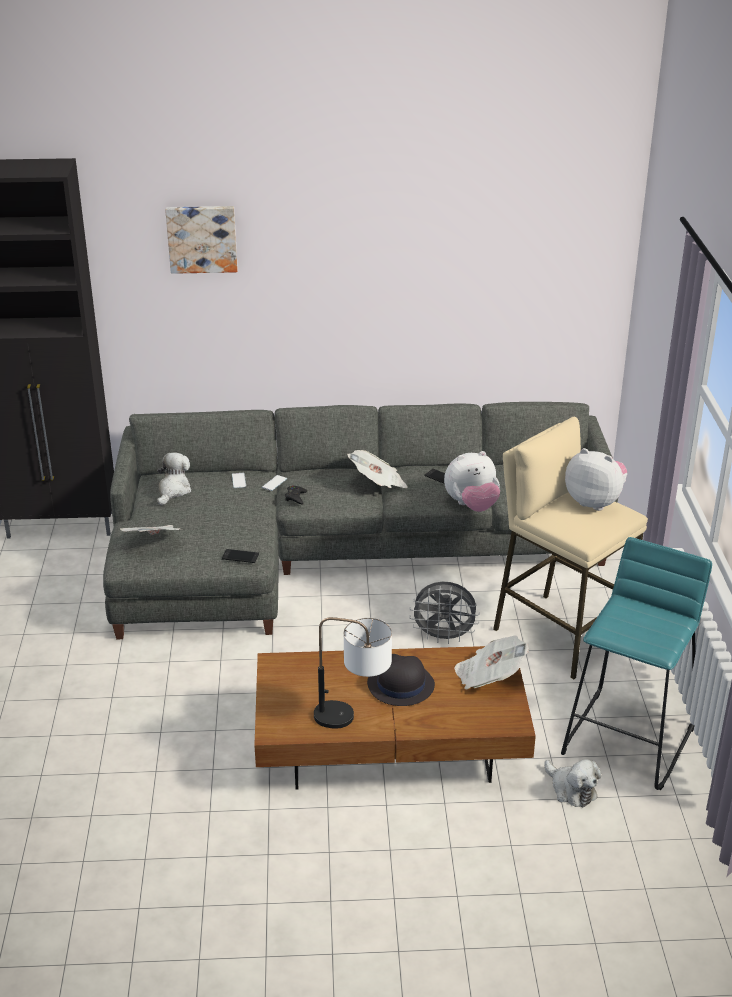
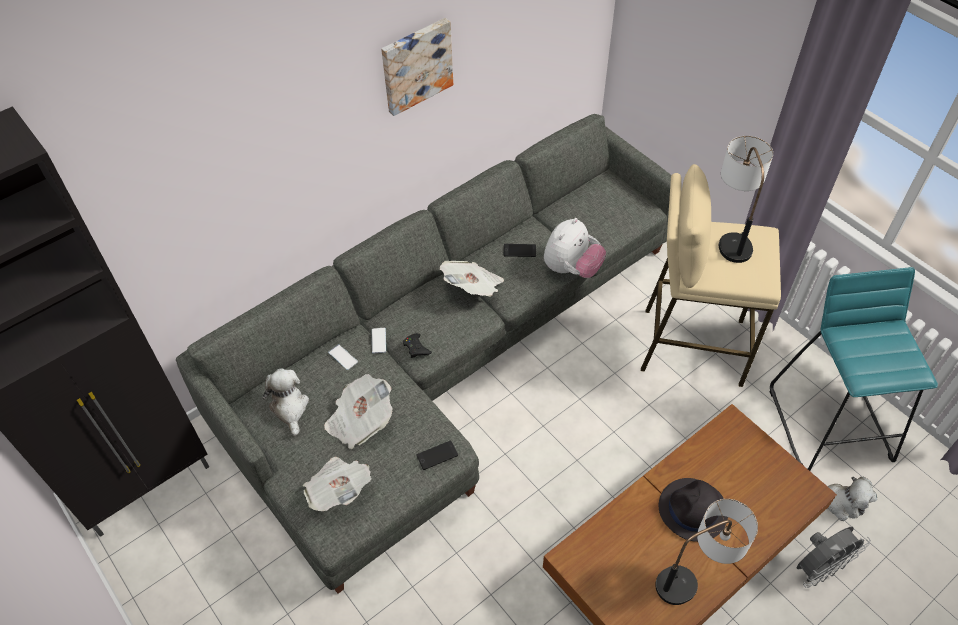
camera: 35 degrees left, 20 degrees up
picture [165,206,238,274] -> picture moved to [381,18,453,116]
grey fan [409,581,480,644] -> grey fan moved to [797,527,871,588]
newspaper [454,635,529,690] -> newspaper moved to [324,374,393,449]
plush toy [565,448,627,511] -> table lamp [719,136,773,263]

